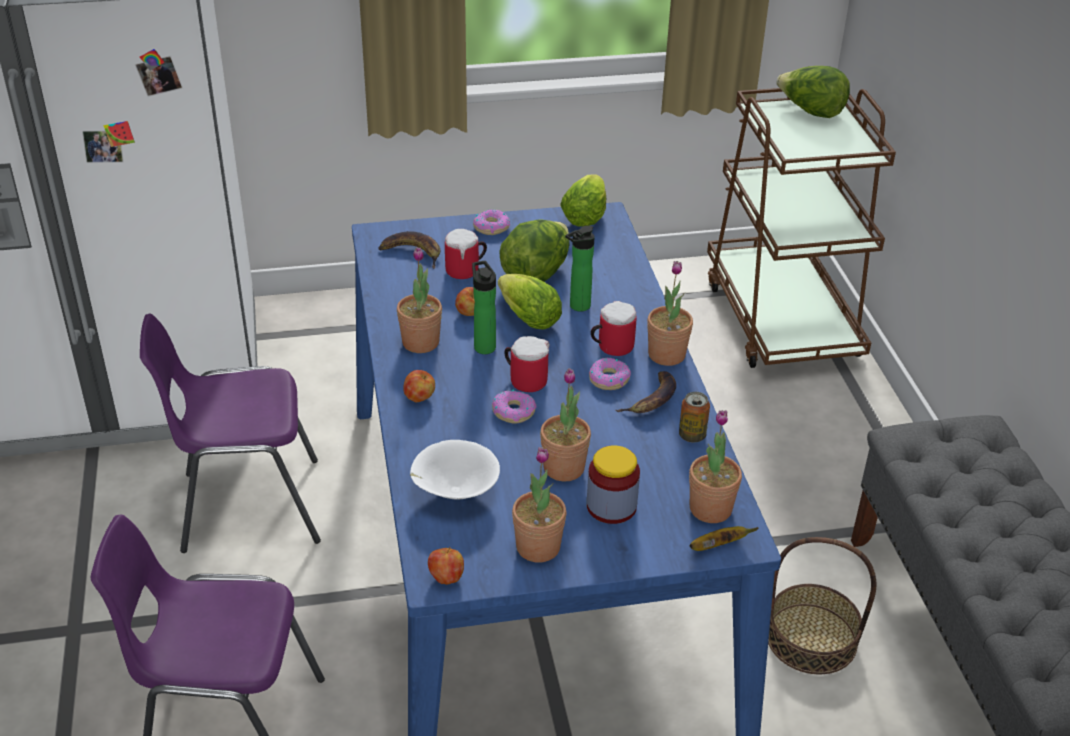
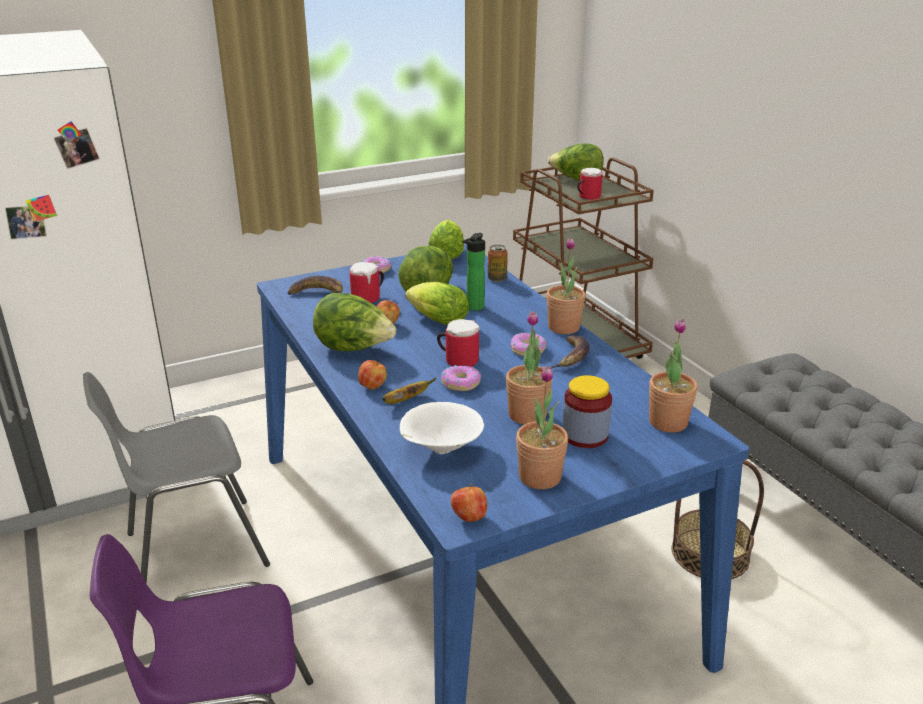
camera: 15 degrees left, 10 degrees down
purple chair [140,314,321,553] -> grey chair [83,372,270,584]
potted plant [397,247,442,353] -> lettuce [313,293,396,351]
bottle [472,261,496,354] -> none
mug [591,301,637,356] -> mug moved to [577,168,603,200]
can [679,392,710,443] -> can moved to [488,245,508,282]
banana [690,526,758,551] -> banana moved to [383,378,436,404]

